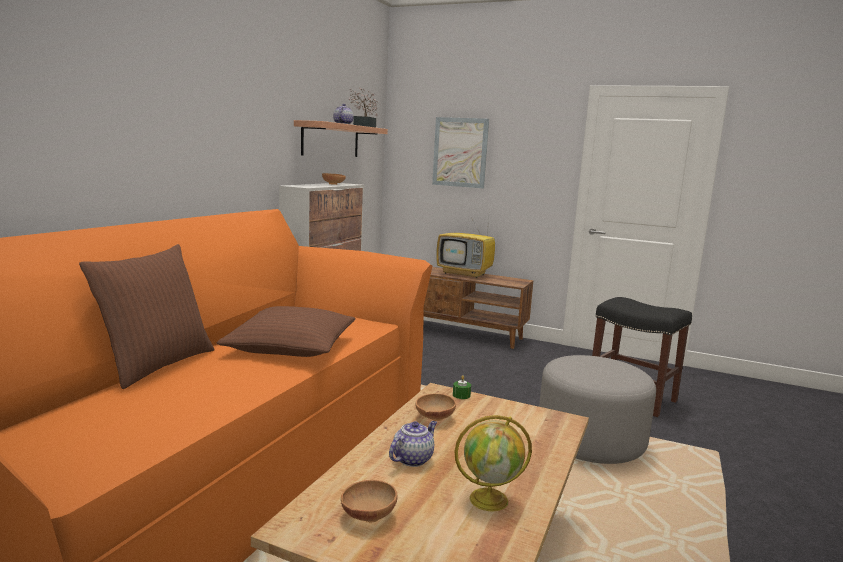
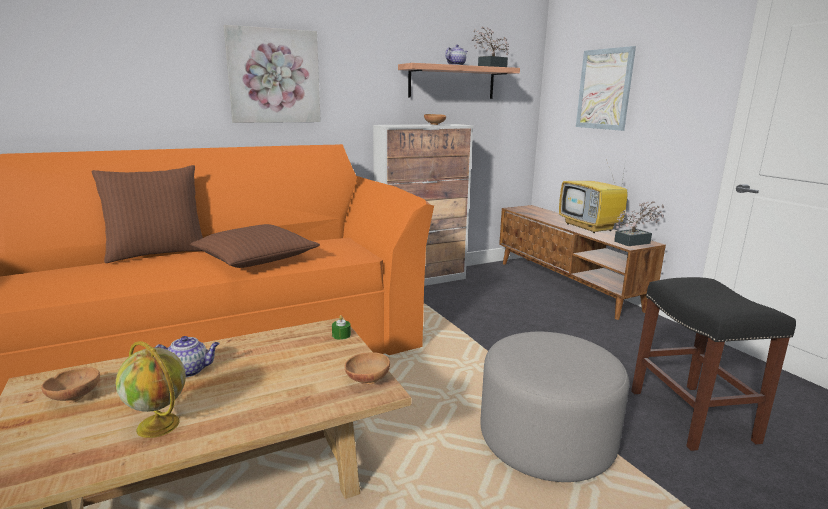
camera: 40 degrees right, 5 degrees up
brown bowl [415,394,456,421] -> brown bowl moved to [345,352,390,384]
none -> picture [223,25,321,123]
none -> potted plant [614,201,664,246]

